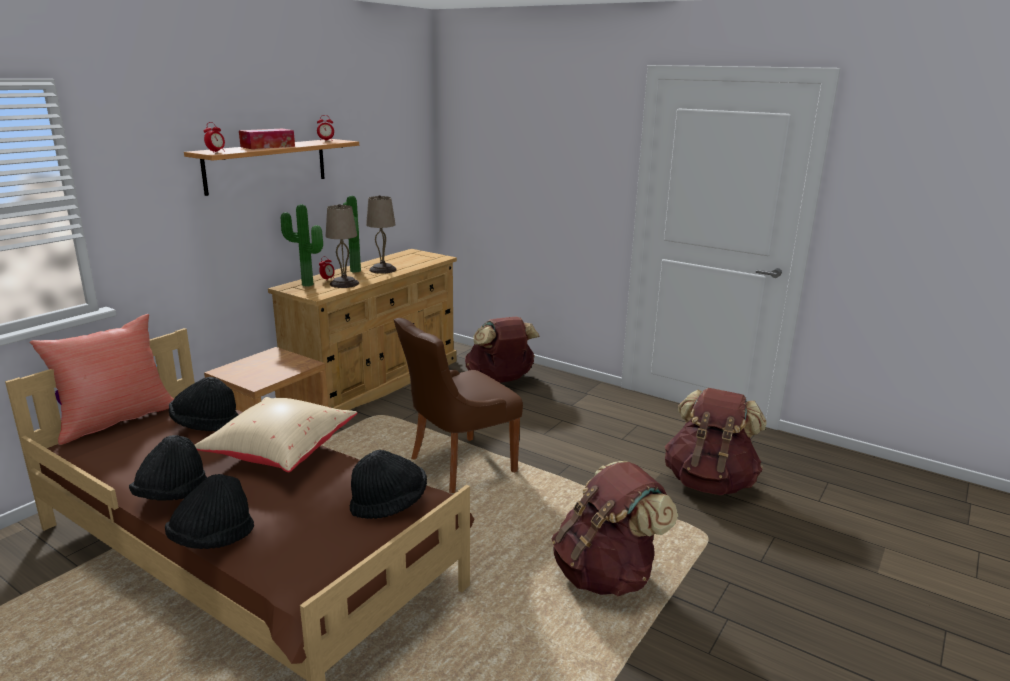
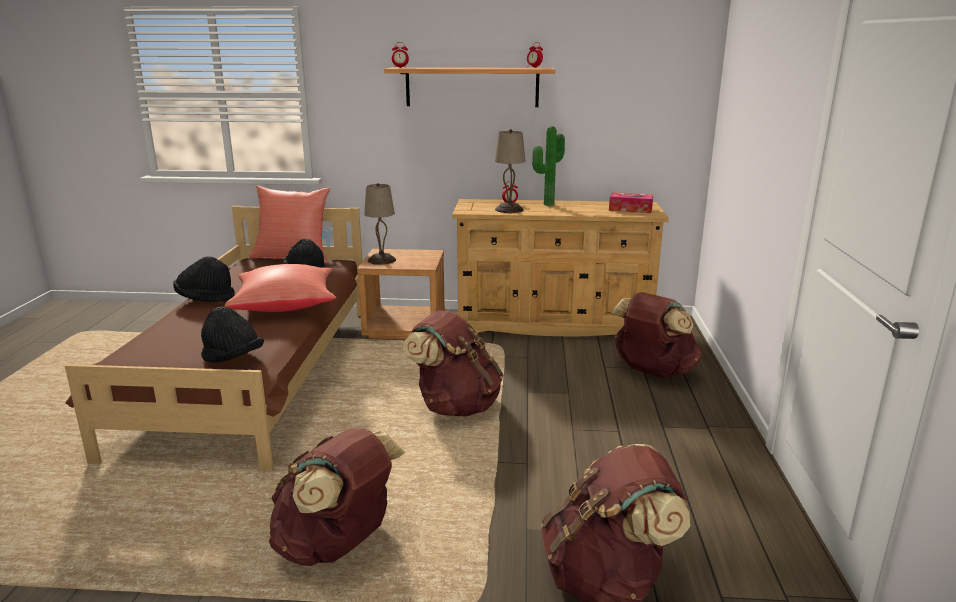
camera: 60 degrees right, 0 degrees up
black hat [165,474,254,549] -> none
beige pillow [195,397,357,472] -> red pillow [224,264,336,312]
tissue box [239,129,295,149] -> tissue box moved to [609,192,653,213]
potted plant [281,204,323,286] -> none
beige table lamp [366,195,397,274] -> beige table lamp moved to [364,183,396,265]
brown chair [394,318,523,493] -> brown backpack [403,311,503,417]

